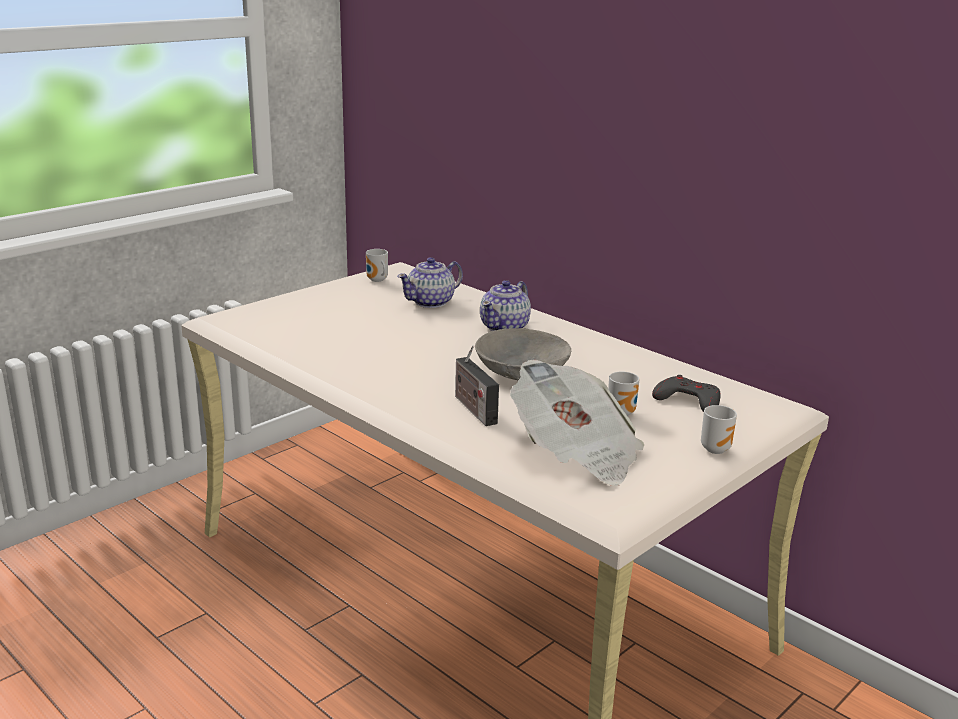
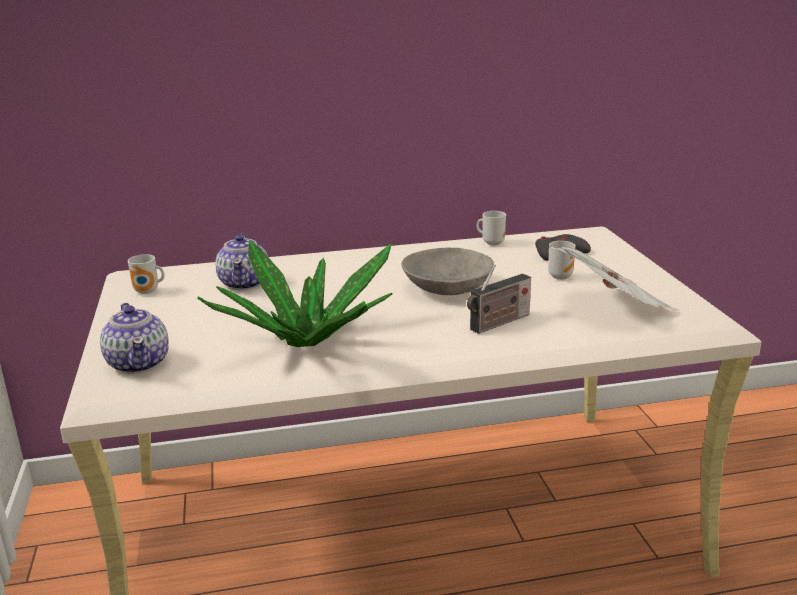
camera: 55 degrees left, 0 degrees up
radio [455,345,499,426] -> radio turned 45 degrees counterclockwise [467,265,531,334]
teapot [480,280,531,331] -> teapot moved to [100,303,169,374]
mug [701,405,737,454] -> mug moved to [477,211,506,246]
none -> potted plant [197,240,393,347]

